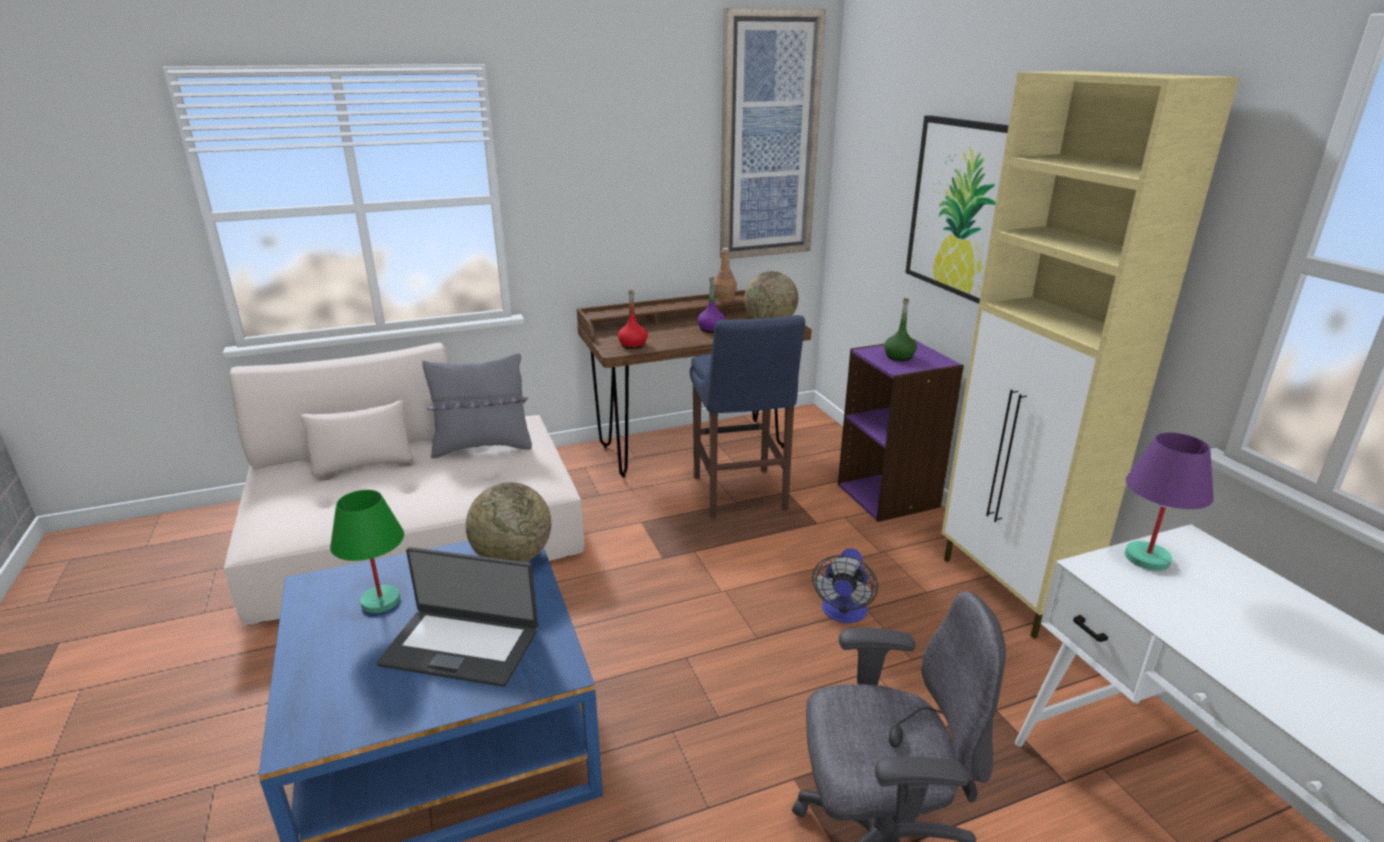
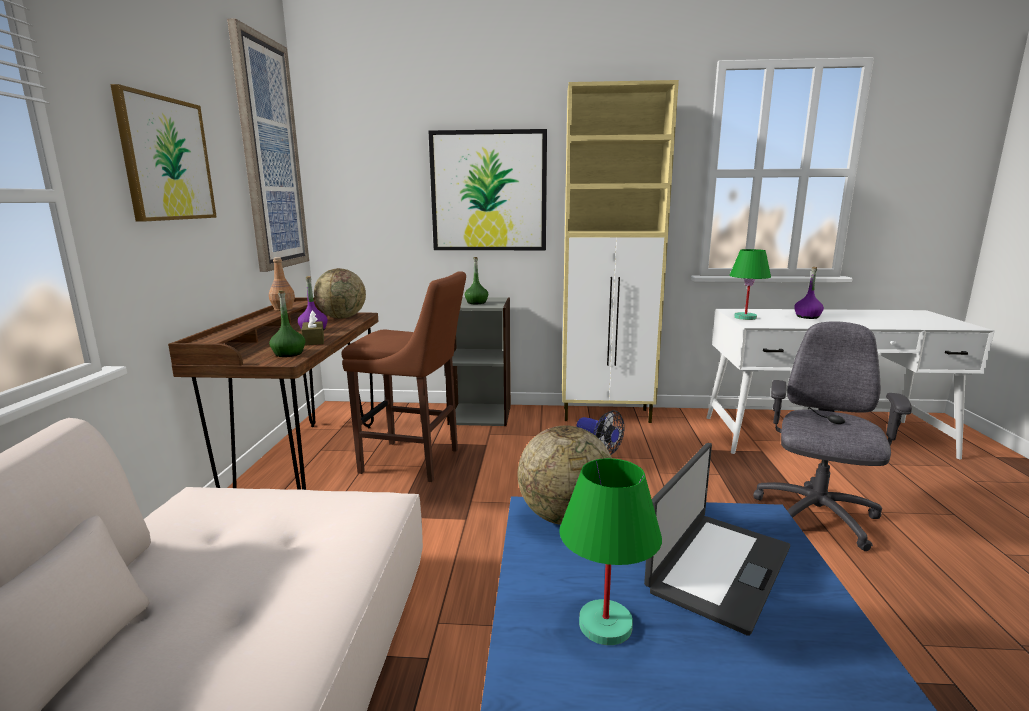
camera: 65 degrees left, 10 degrees down
grey pillow [422,353,532,458] -> none
red bottle [618,289,648,349] -> green bottle [269,291,305,357]
blue stool [690,315,805,518] -> brown stool [342,271,466,482]
purple bookcase [838,339,964,522] -> grey bookcase [446,297,511,426]
purple table lamp [1125,432,1214,571] -> green table lamp [729,249,771,320]
none -> picture [110,84,217,222]
none -> brown tissue box [301,310,324,345]
none -> purple bottle [794,267,824,319]

